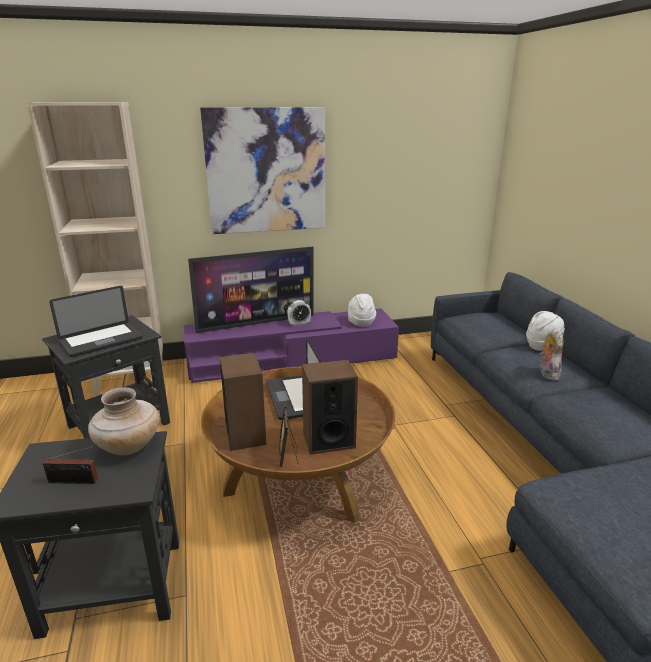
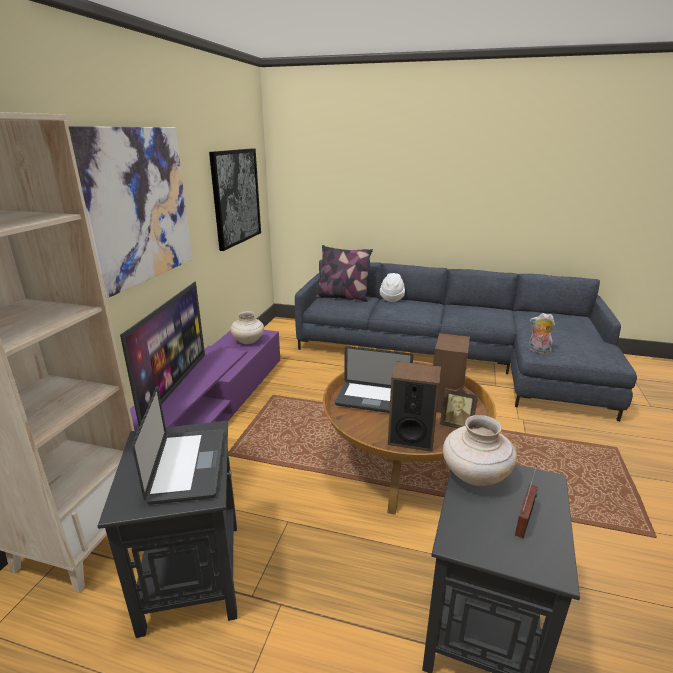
camera: 60 degrees left, 0 degrees up
alarm clock [287,300,311,327] -> none
white hat [348,294,376,327] -> beige vase [230,311,264,344]
plush toy [540,328,563,381] -> plush toy moved to [529,313,555,355]
none -> picture [209,148,261,251]
none -> pillow [316,245,373,302]

